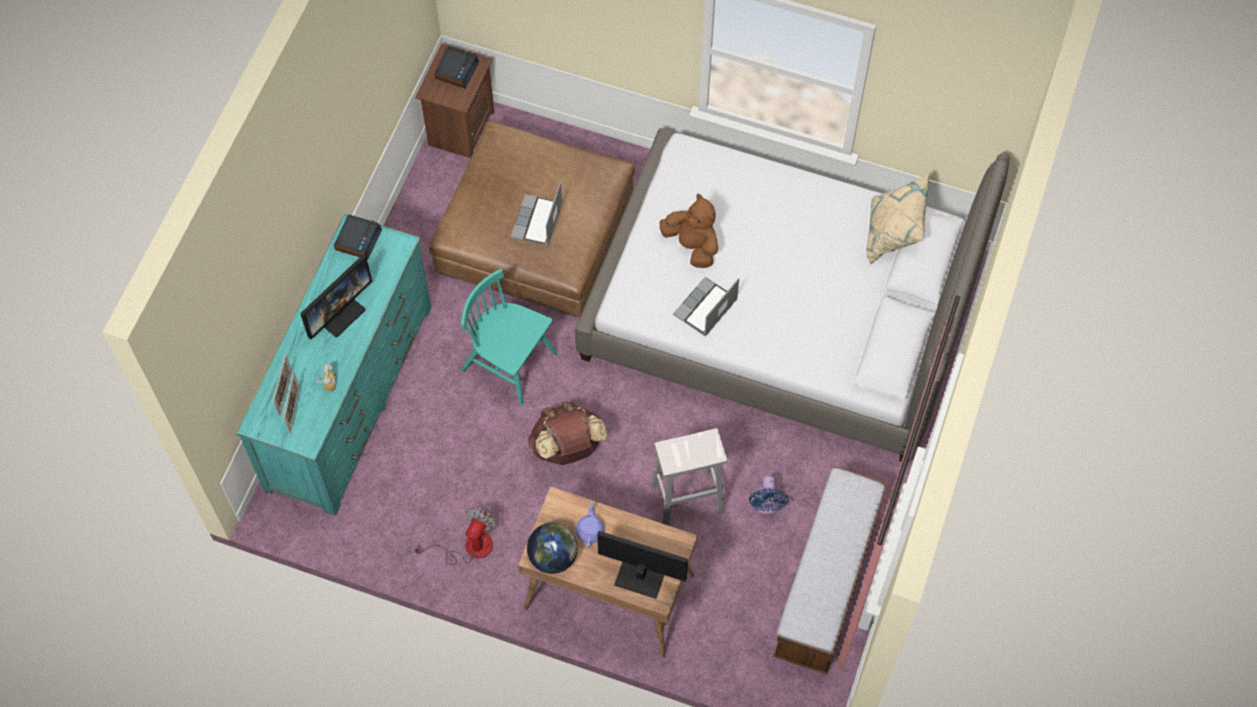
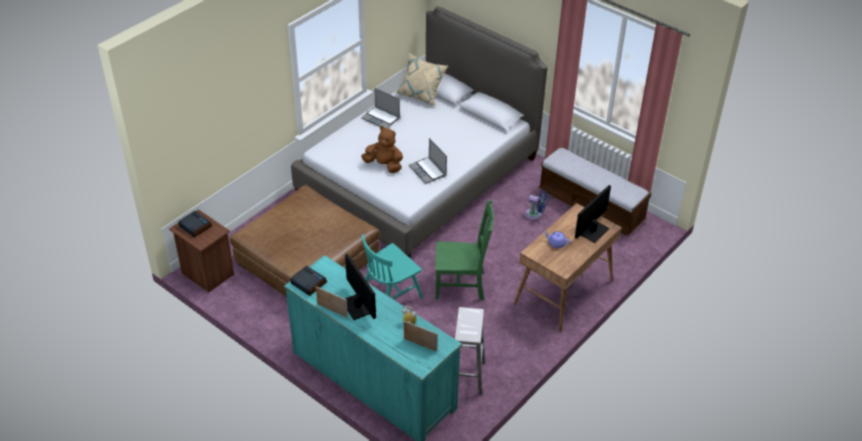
camera: 70 degrees left, 20 degrees down
picture frame [273,354,292,417] -> picture frame moved to [316,286,348,318]
fan [410,508,497,565] -> none
laptop [511,182,562,246] -> laptop moved to [361,88,400,128]
globe [527,523,578,574] -> none
brown backpack [528,401,607,465] -> green chair [436,199,494,300]
white stool [651,428,727,526] -> white stool moved to [455,307,485,395]
brown plush toy [660,194,718,268] -> brown plush toy turned 45 degrees clockwise [361,126,403,173]

